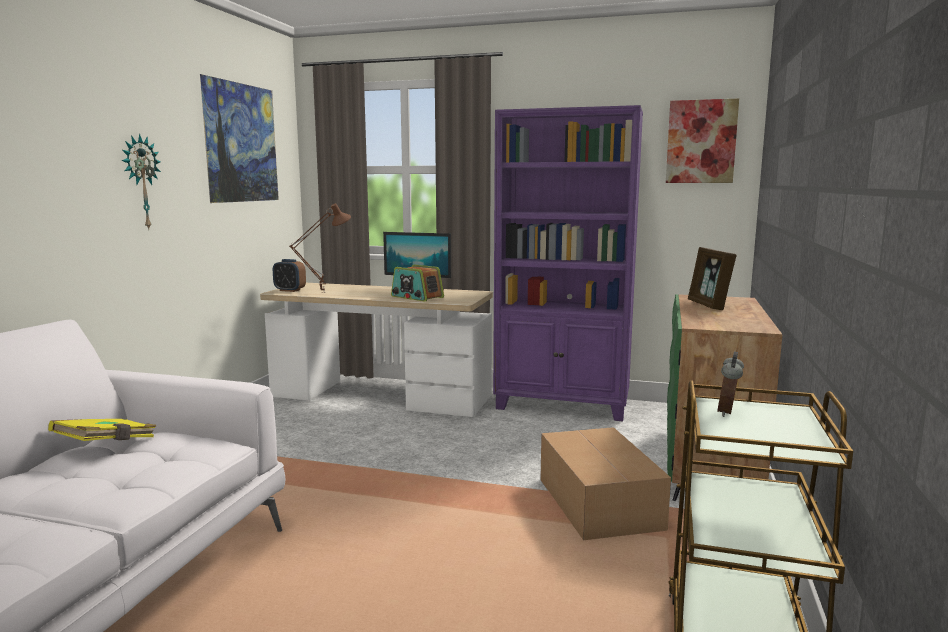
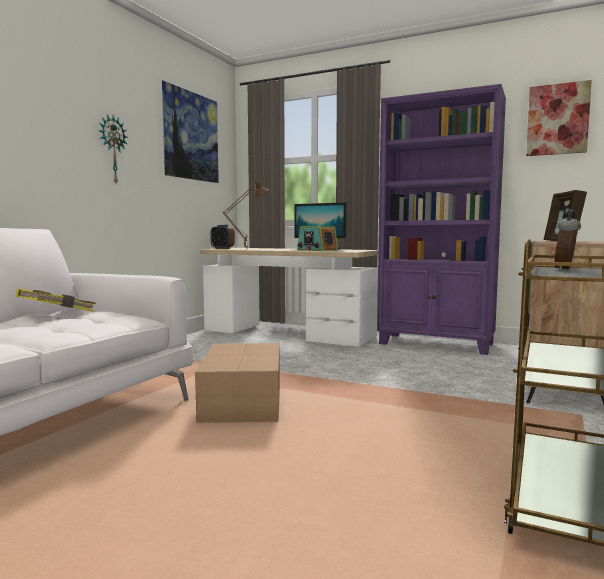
camera: 10 degrees right, 5 degrees down
cardboard box [540,427,671,540] -> cardboard box moved to [195,343,280,423]

